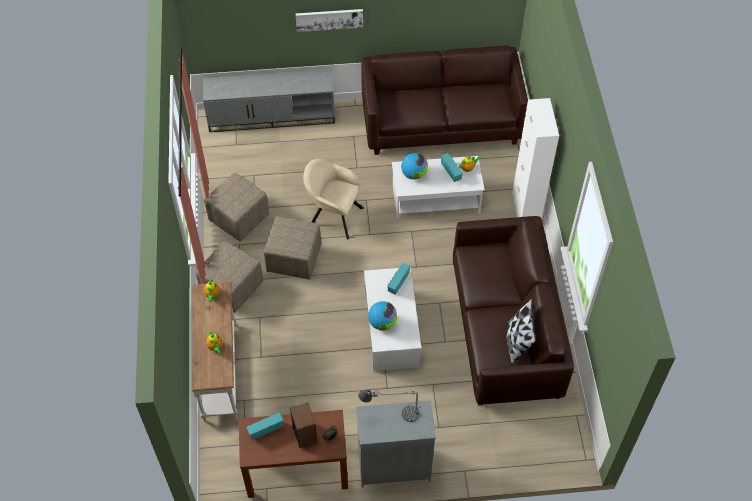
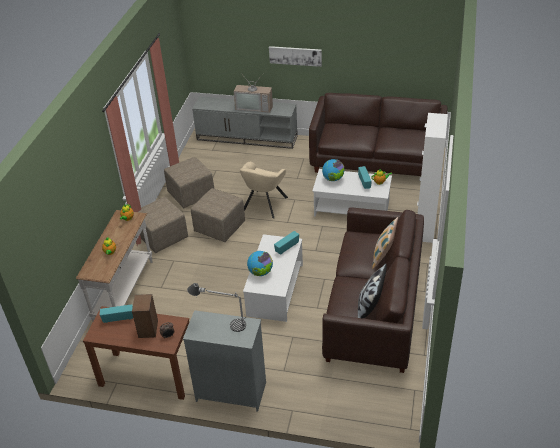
camera: 20 degrees right, 15 degrees down
beige armchair [303,159,364,239] -> beige armchair turned 105 degrees counterclockwise [240,162,288,219]
none -> television [234,72,273,113]
none -> pillow [372,217,398,269]

